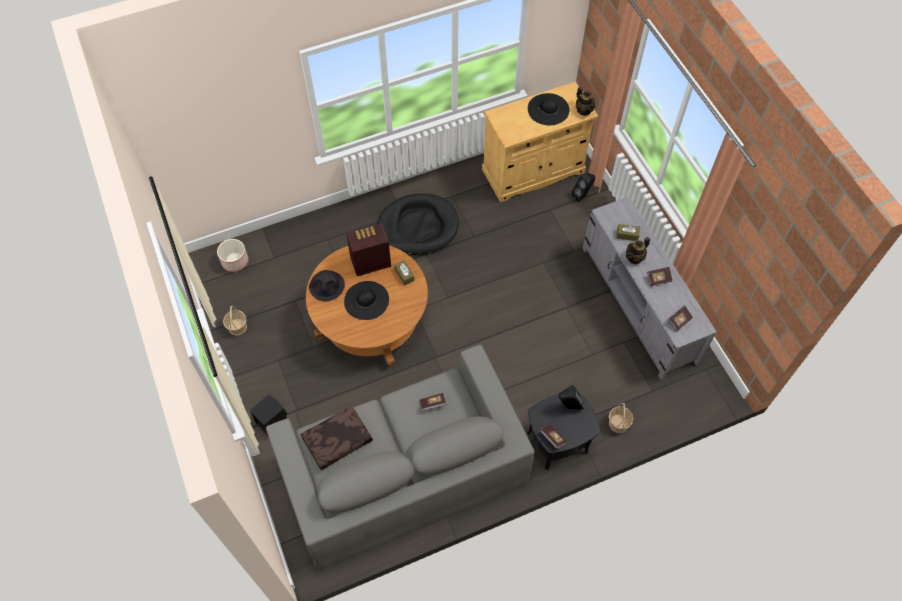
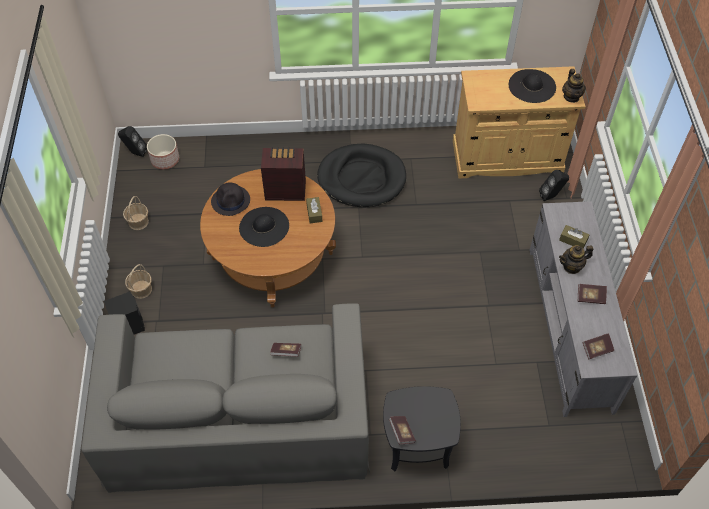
camera: 20 degrees right, 5 degrees down
brown pillow [301,405,373,470] -> none
black speaker [559,385,583,410] -> black speaker moved to [118,126,147,157]
basket [609,403,634,433] -> basket moved to [125,264,152,299]

